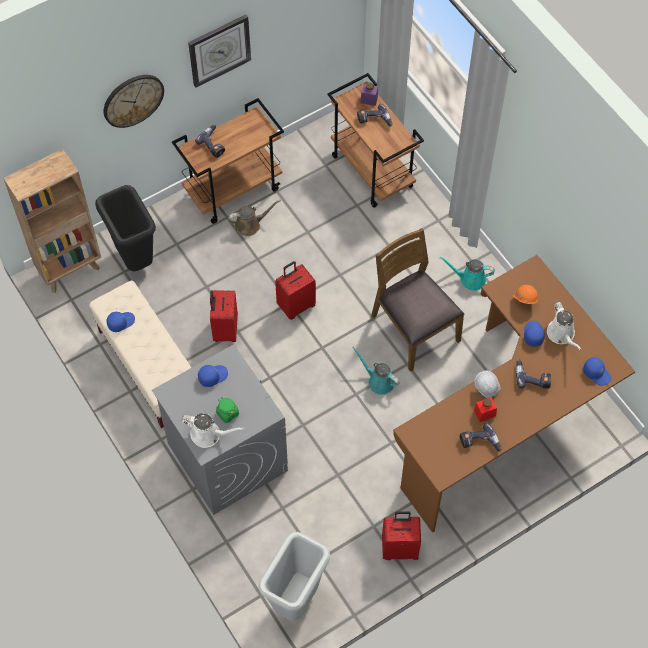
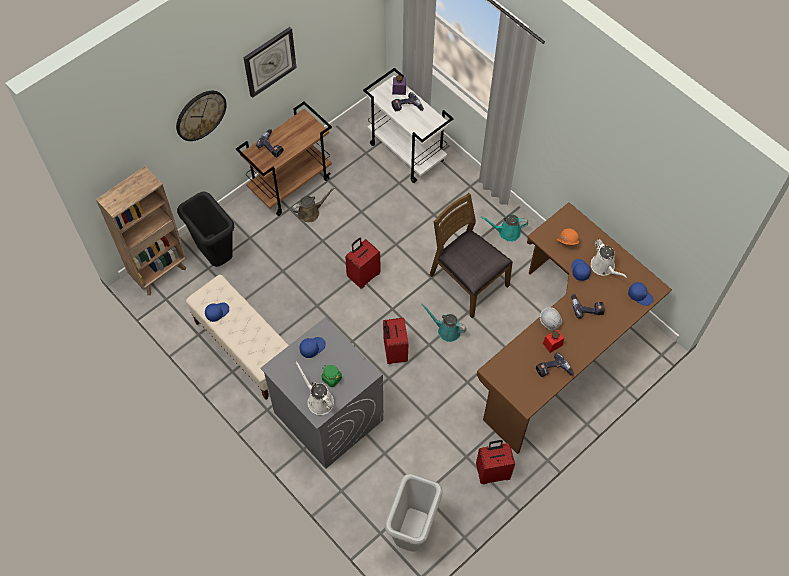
camera: 10 degrees left, 0 degrees up
white watering can [181,413,244,448] -> white watering can turned 135 degrees counterclockwise [295,361,334,415]
red suitcase [210,290,238,342] -> red suitcase moved to [383,317,408,364]
brown cart [327,73,424,208] -> white cart [363,68,453,183]

